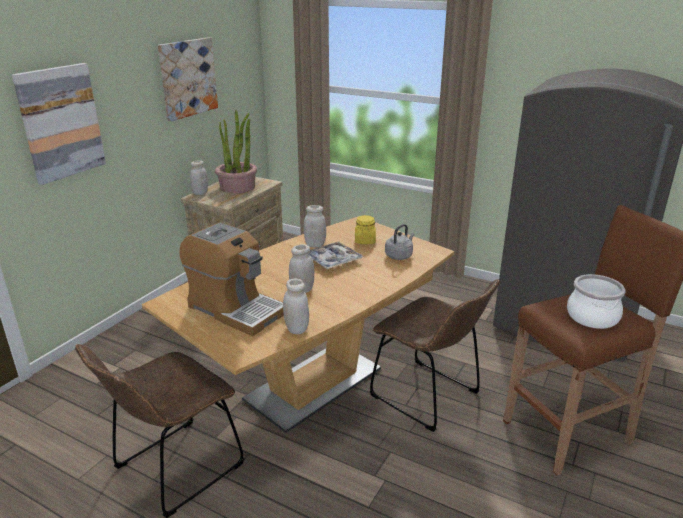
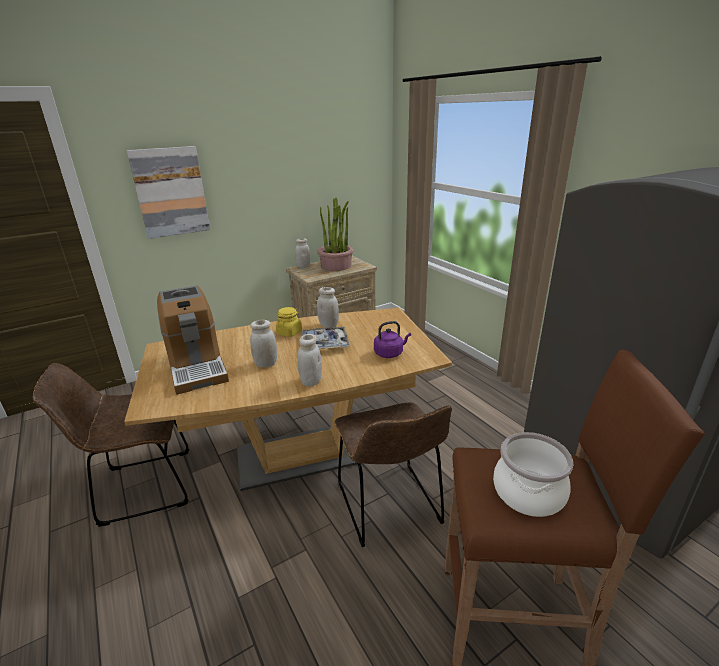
camera: 30 degrees right, 0 degrees up
picture [158,37,218,121] -> none
white jar [283,278,309,334] -> white jar moved to [297,334,322,387]
yellow jar [355,215,376,244] -> yellow jar moved to [276,307,302,337]
grey kettle [385,224,414,260] -> purple kettle [374,321,411,358]

